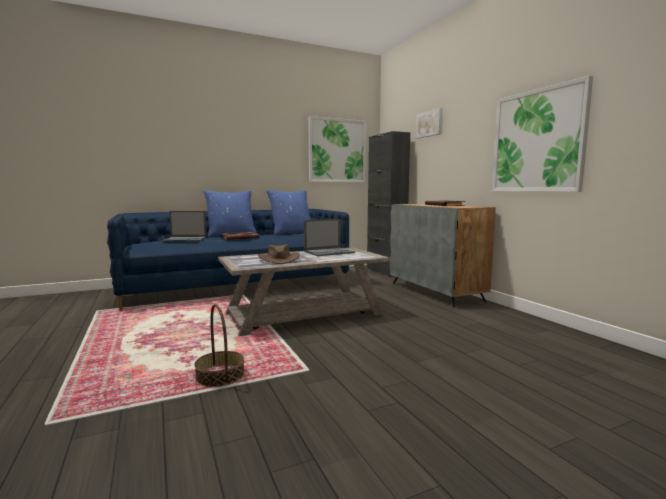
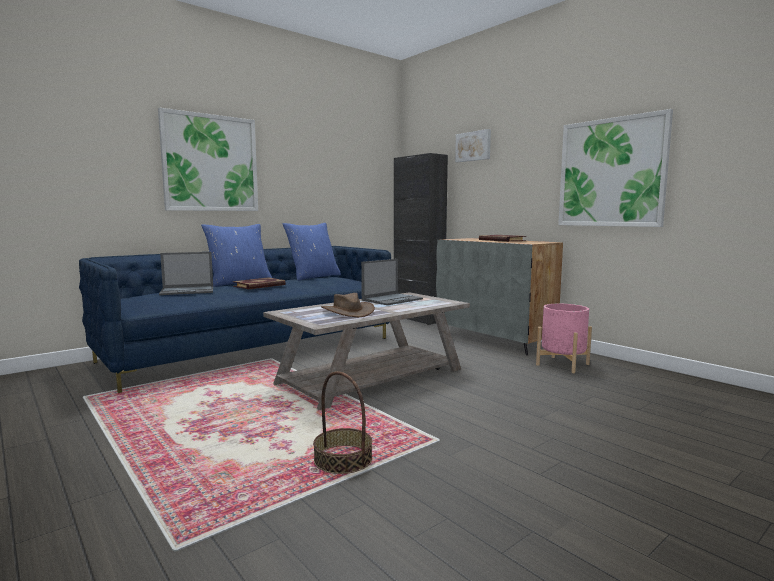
camera: 15 degrees left, 0 degrees up
picture [308,116,366,182] -> picture moved to [158,108,258,211]
none -> pink planter [536,304,592,373]

